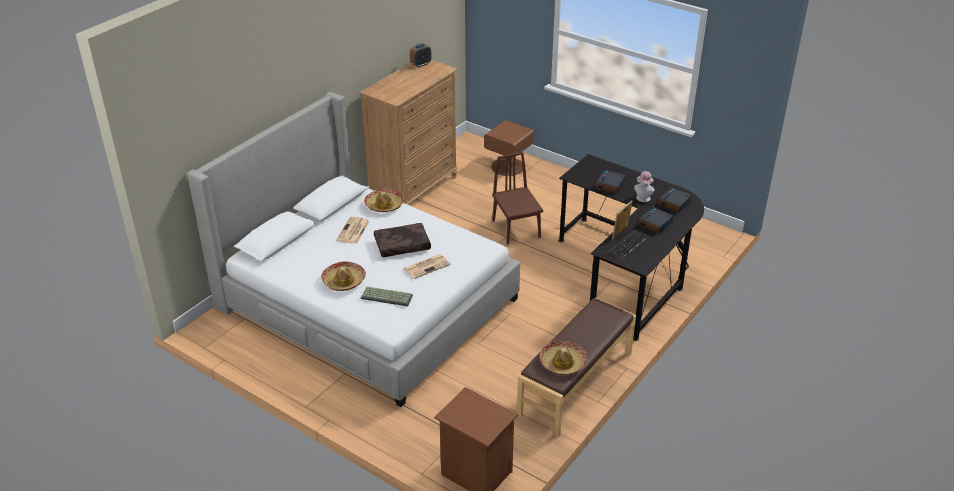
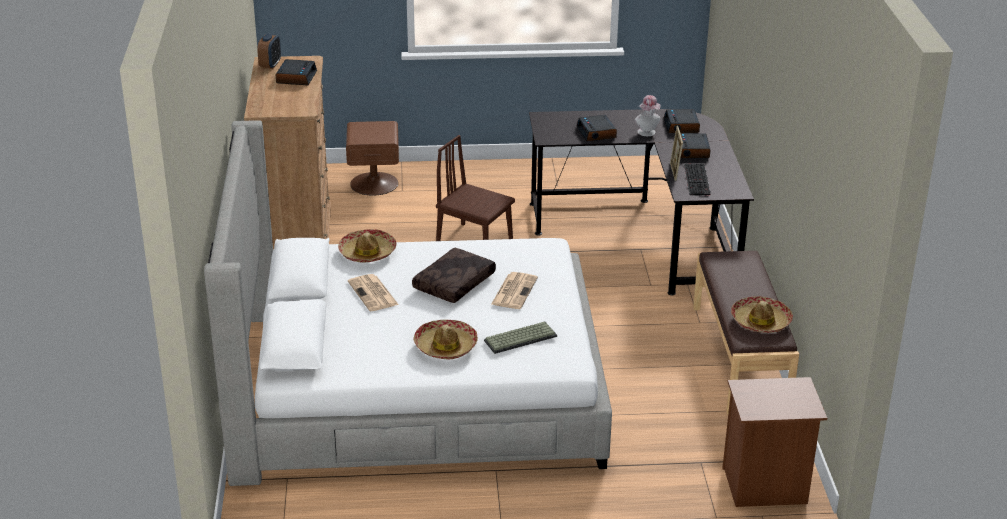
camera: 40 degrees left, 5 degrees down
none -> alarm clock [276,59,317,85]

